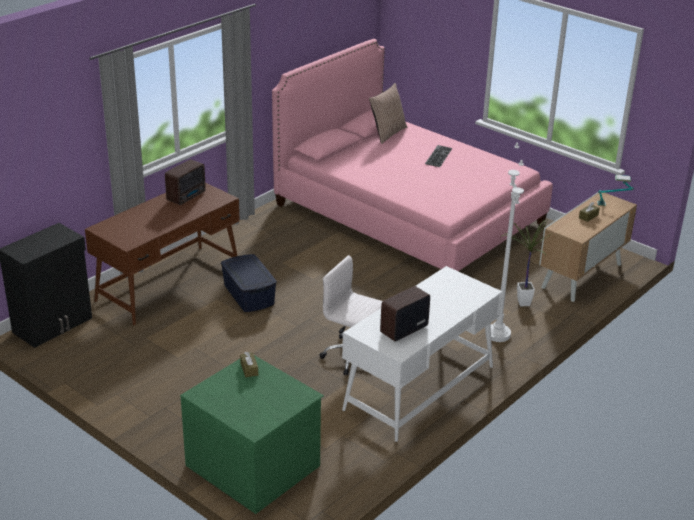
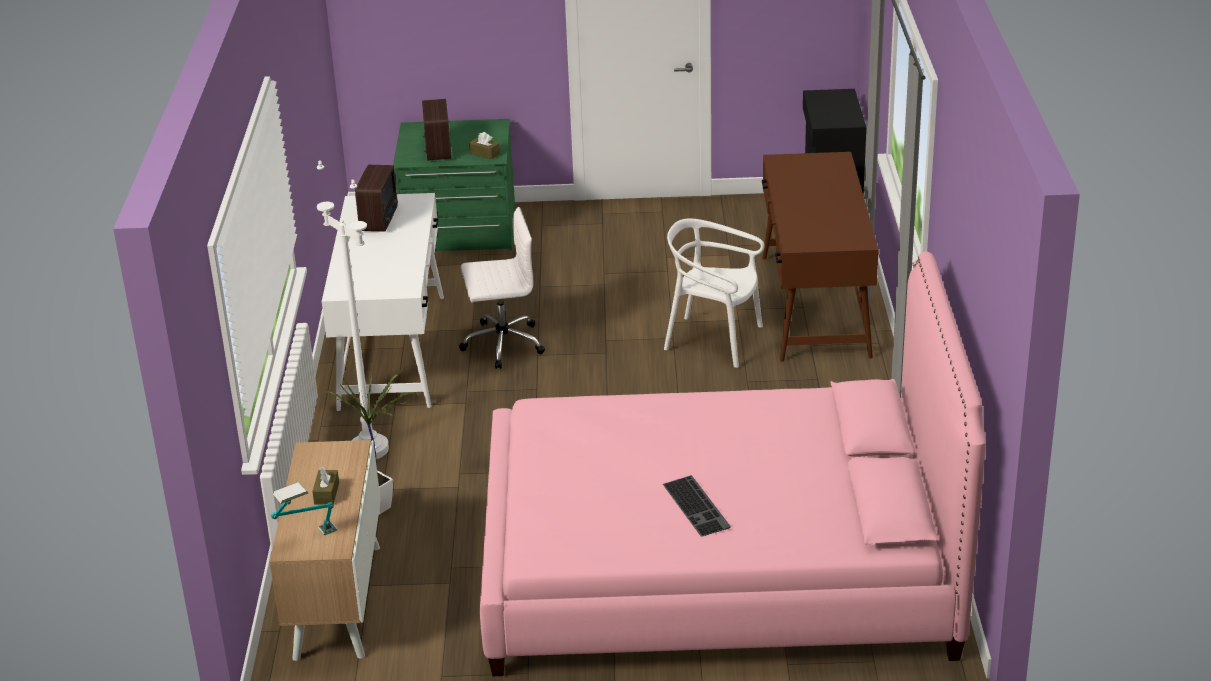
camera: 140 degrees right, 0 degrees up
radio [165,159,206,205] -> radio moved to [422,99,452,160]
blue storage box [221,254,277,312] -> white chair [664,218,765,368]
pillow [369,83,407,144] -> none

